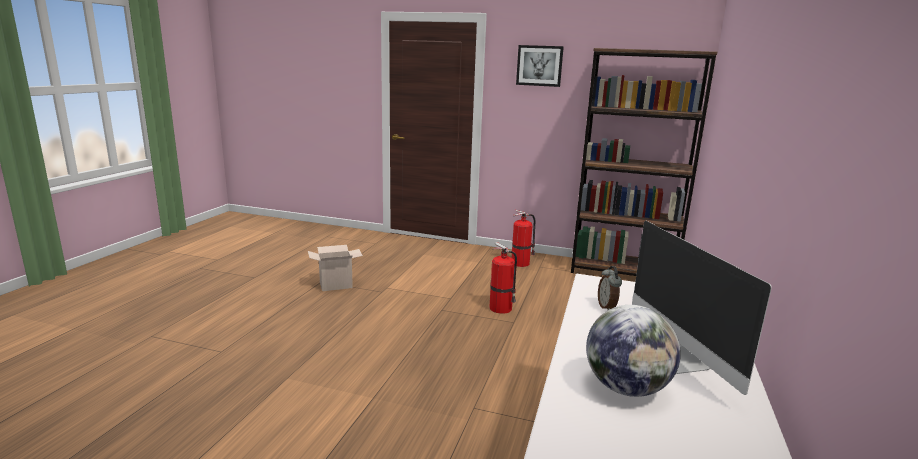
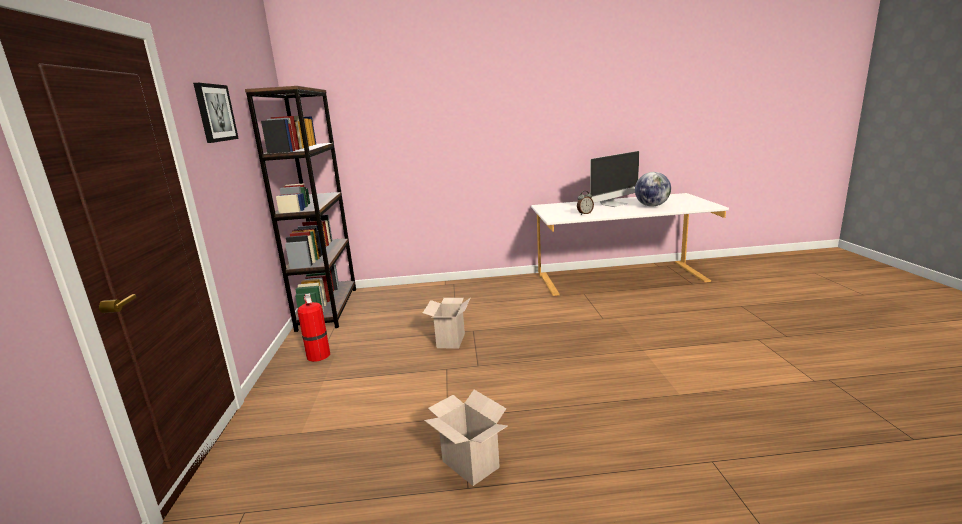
camera: 110 degrees left, 0 degrees up
fire extinguisher [489,242,517,314] -> cardboard box [423,298,470,349]

